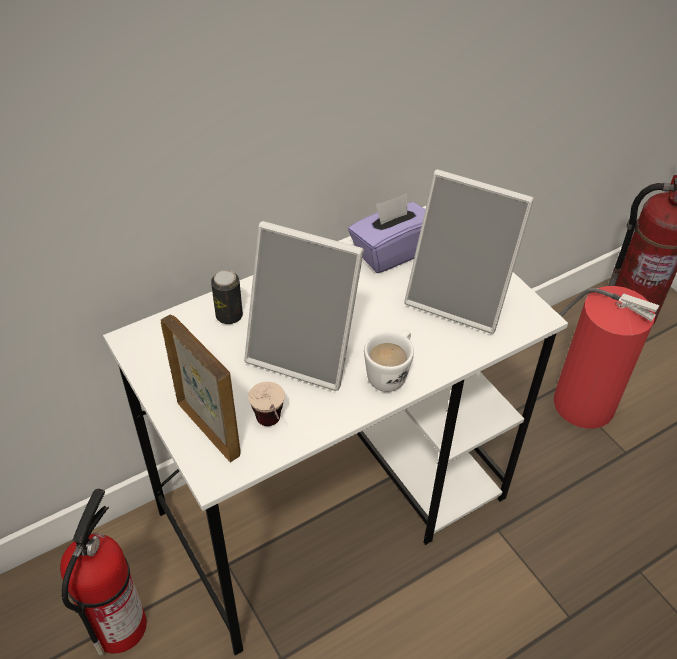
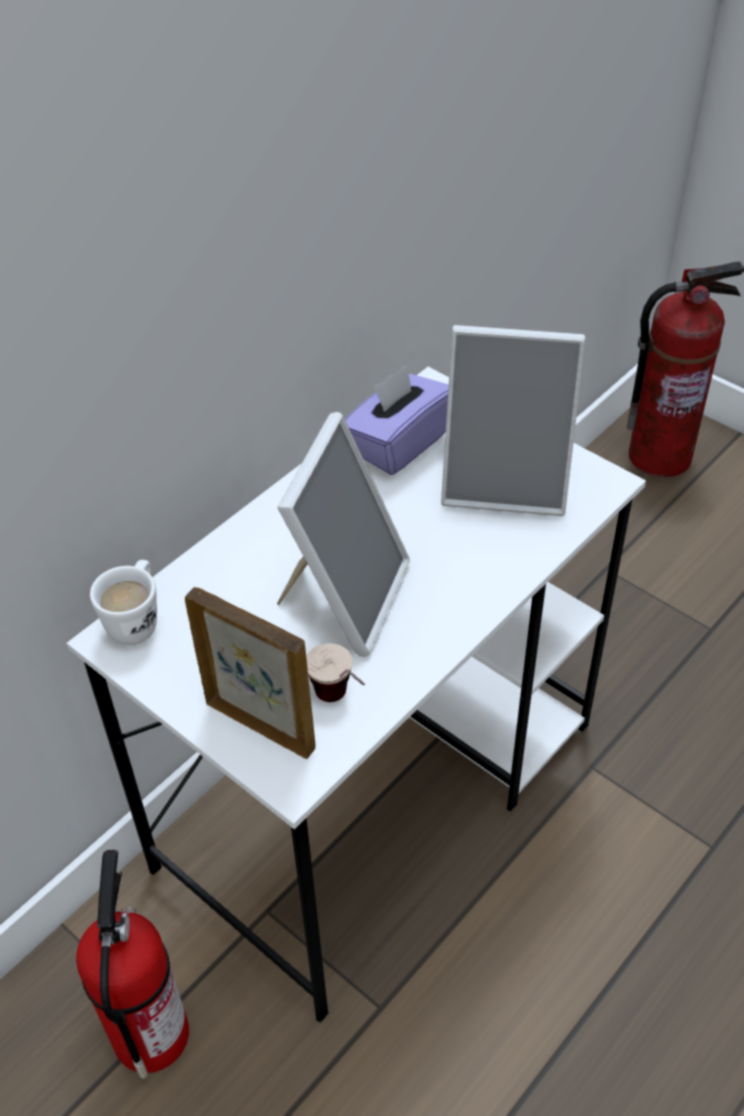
camera: 15 degrees left, 0 degrees up
can [211,270,243,324] -> none
picture frame [244,221,364,391] -> picture frame turned 75 degrees counterclockwise [277,412,410,657]
white mug [364,330,414,392] -> white mug moved to [90,560,157,645]
fire extinguisher [553,286,660,428] -> none

